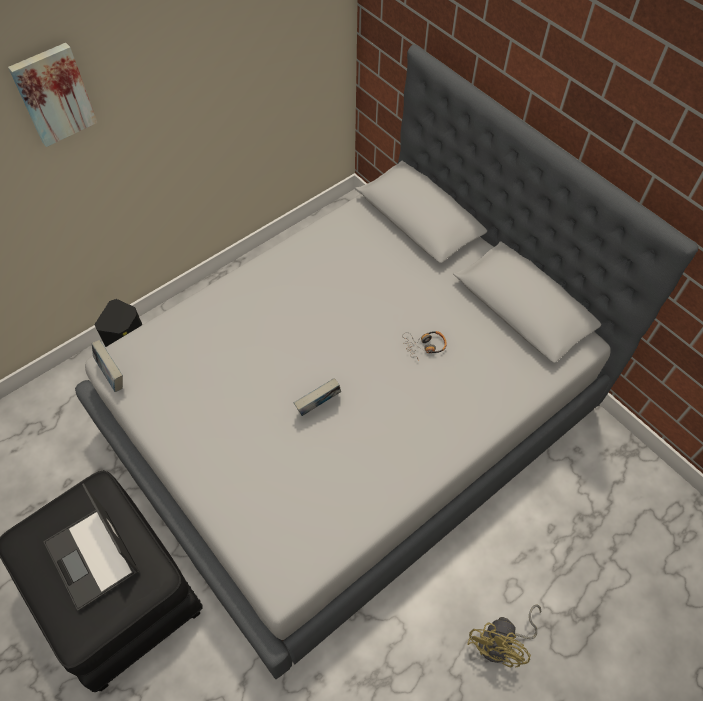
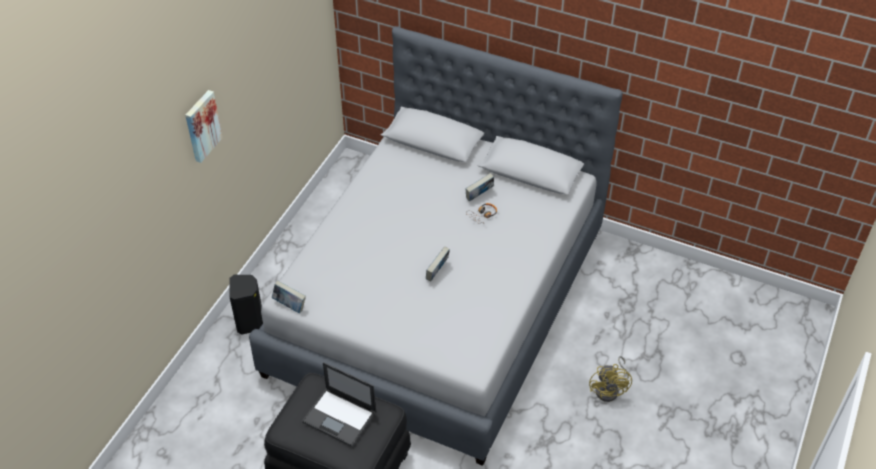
camera: 25 degrees left, 10 degrees down
none -> book [465,173,494,202]

